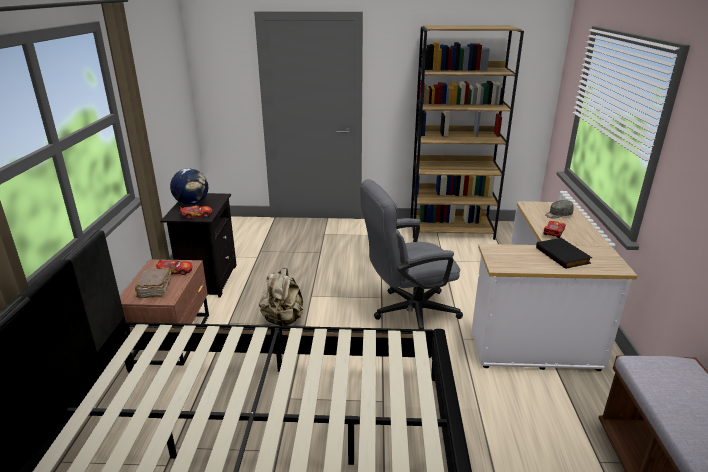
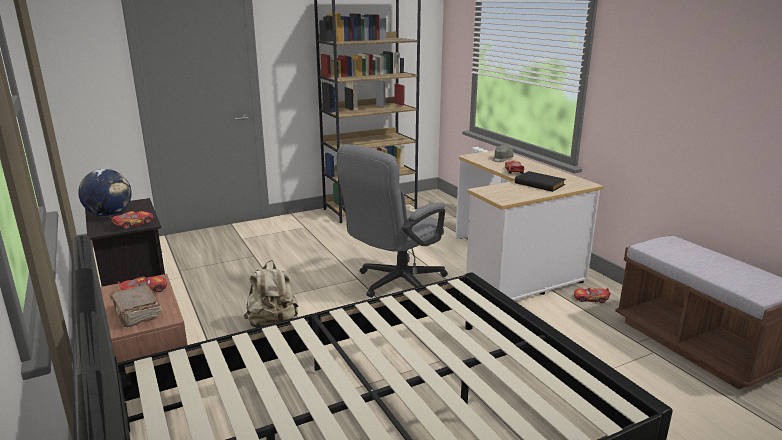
camera: 30 degrees left, 5 degrees down
none -> toy car [574,288,611,303]

